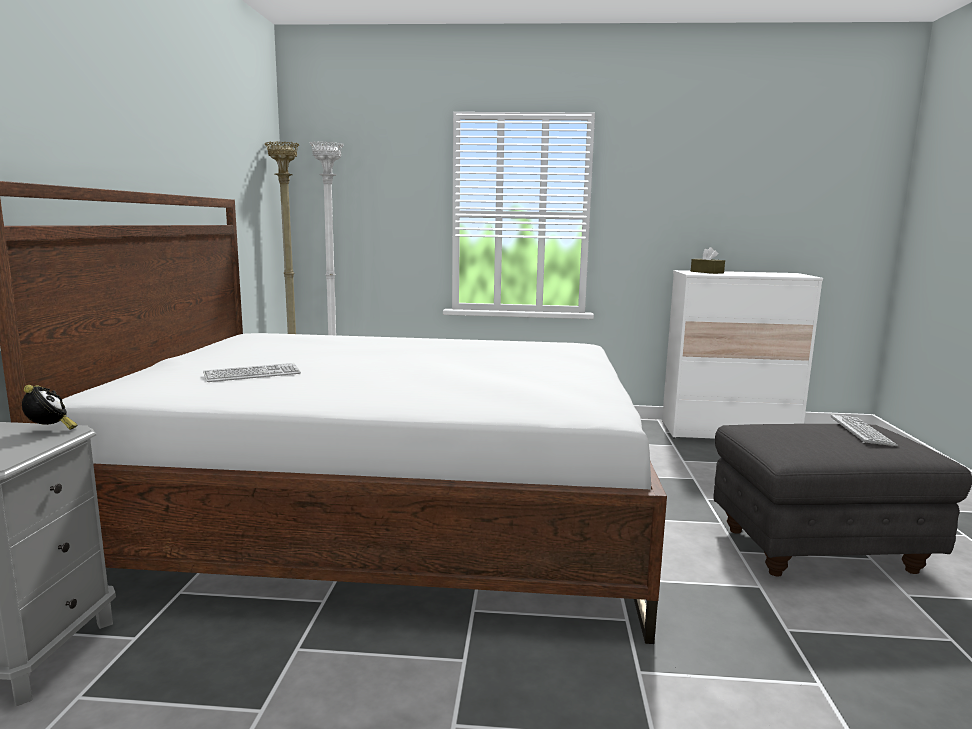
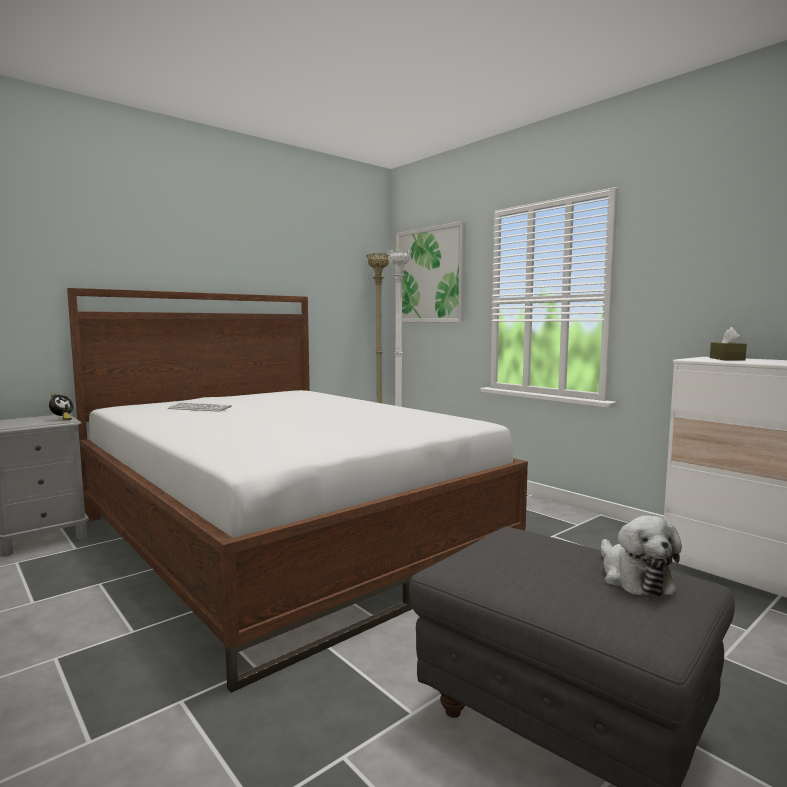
camera: 45 degrees right, 5 degrees down
keyboard [831,414,898,446] -> plush toy [601,515,682,597]
none -> picture [396,221,466,322]

